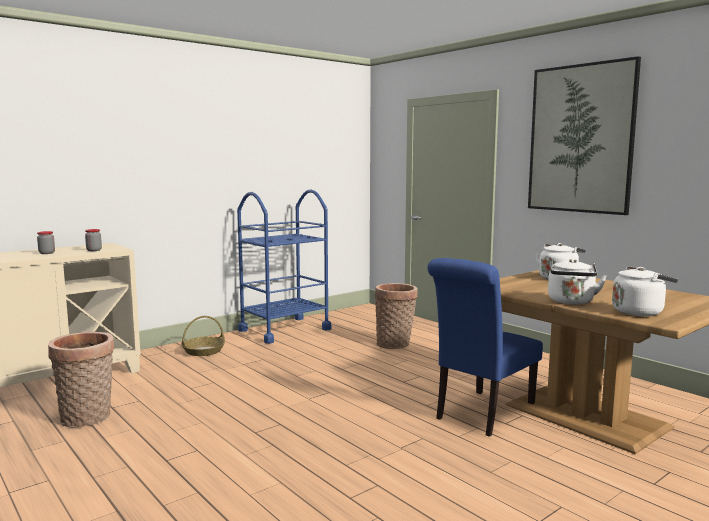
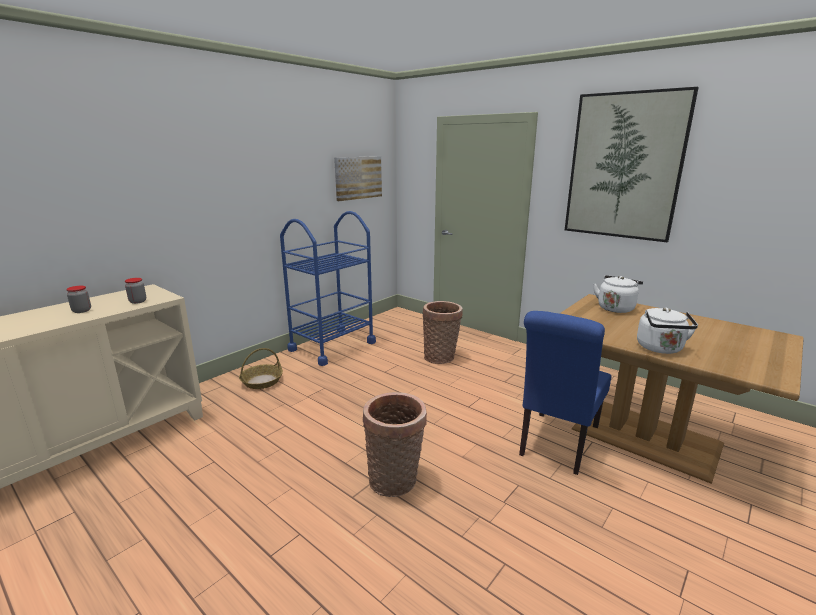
camera: 10 degrees left, 10 degrees up
basket [48,332,114,428] -> basket moved to [363,392,427,497]
white kettle [612,266,678,316] -> none
none -> picture [334,156,382,201]

